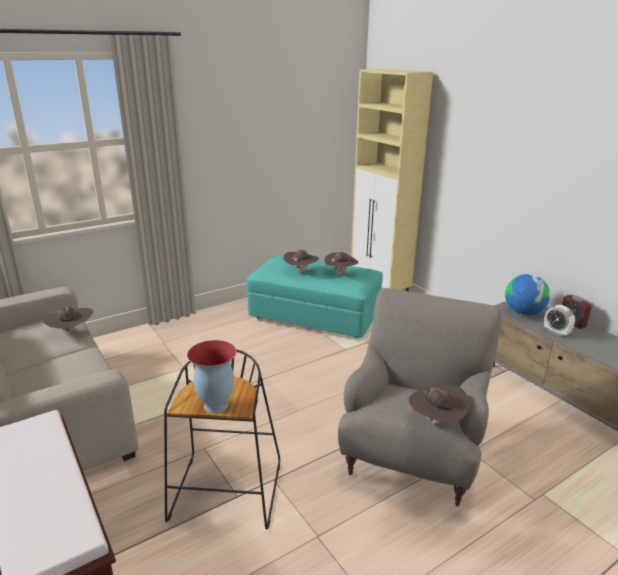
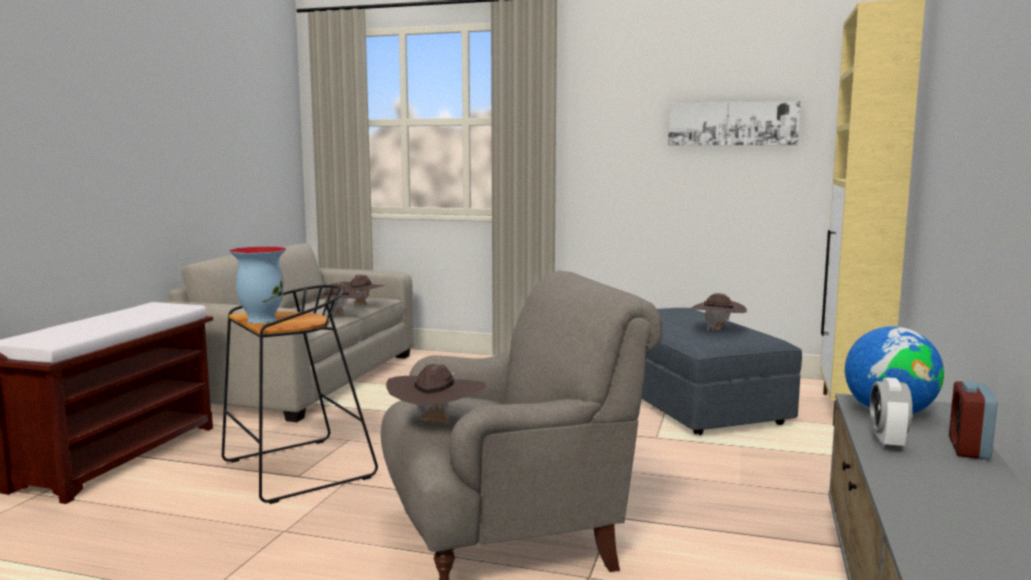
camera: 50 degrees right, 15 degrees down
turquoise ottoman [247,255,383,338] -> grey ottoman [642,308,802,435]
brown hat [283,250,319,274] -> brown hat moved to [311,283,361,316]
none -> picture [668,101,800,146]

